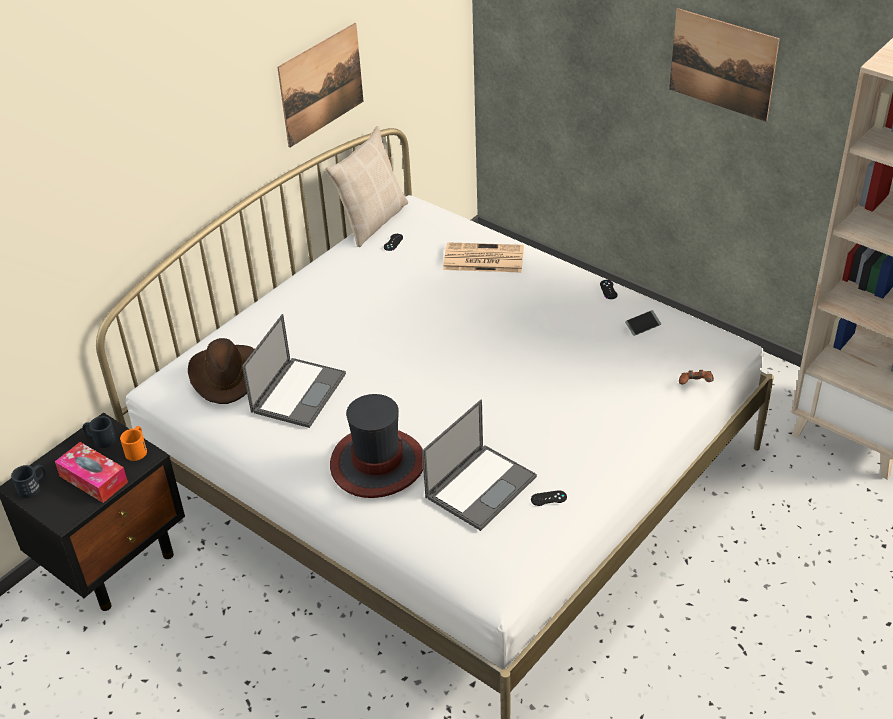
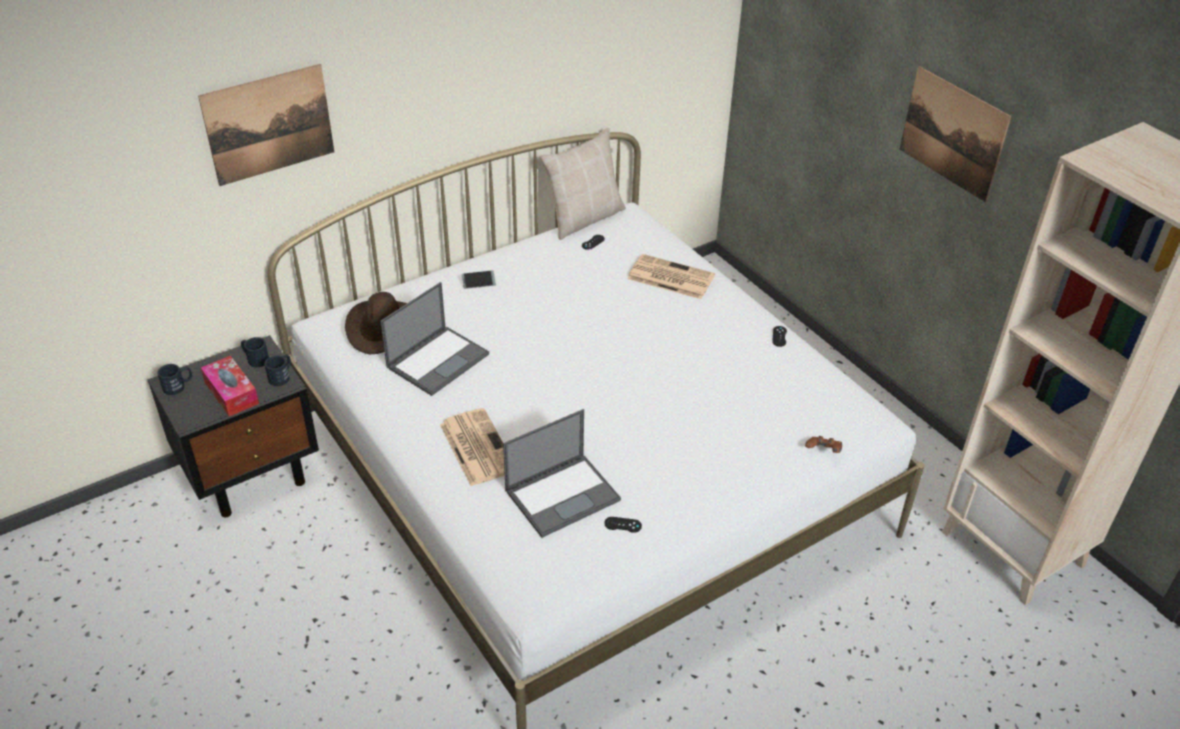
camera: 15 degrees right, 0 degrees up
orange mug [120,426,147,461] -> black mug [264,354,291,386]
picture [277,23,364,148] -> picture moved to [198,64,334,186]
hat [330,394,423,498] -> newspaper [440,408,505,486]
phone [625,310,661,336] -> phone moved to [462,270,496,289]

